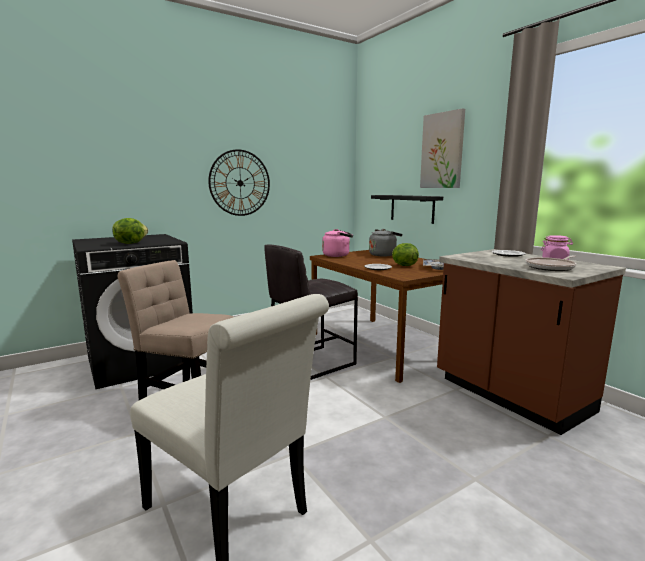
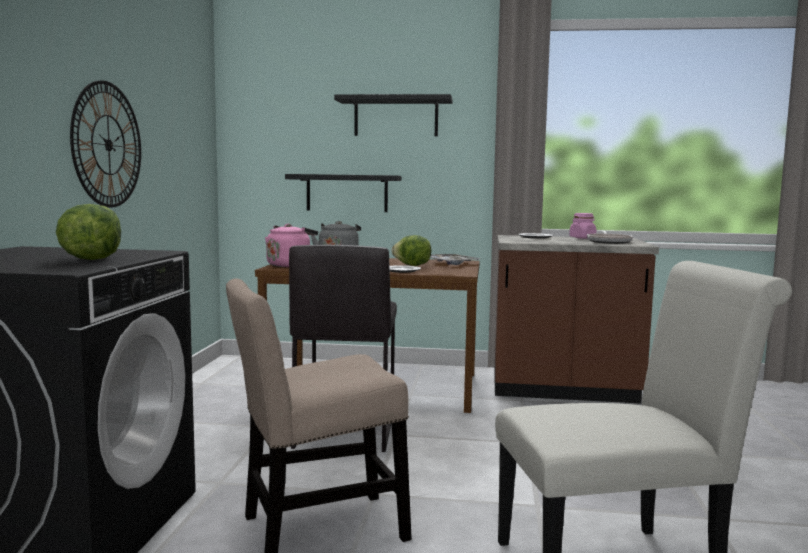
camera: 50 degrees left, 5 degrees down
picture [420,108,465,188] -> black shelf [334,94,452,136]

